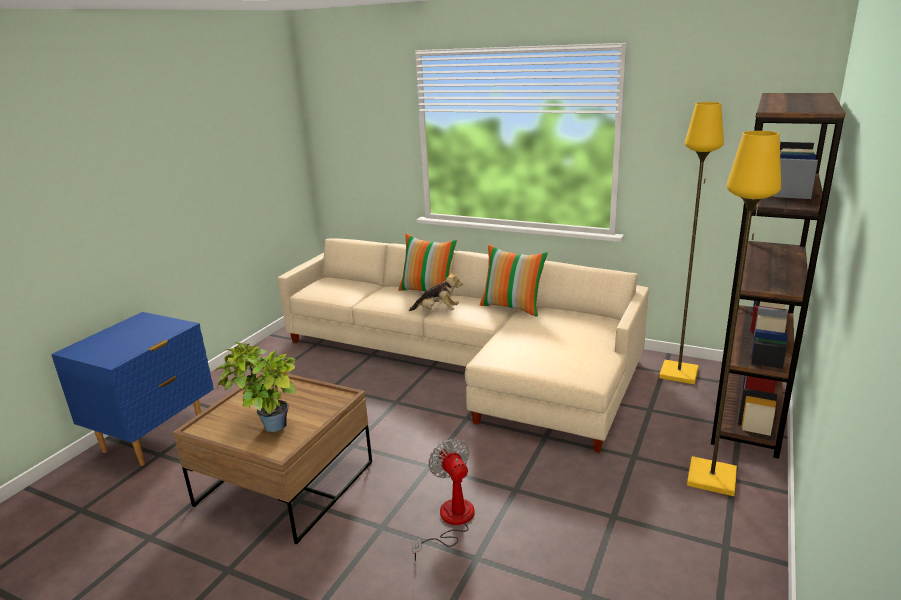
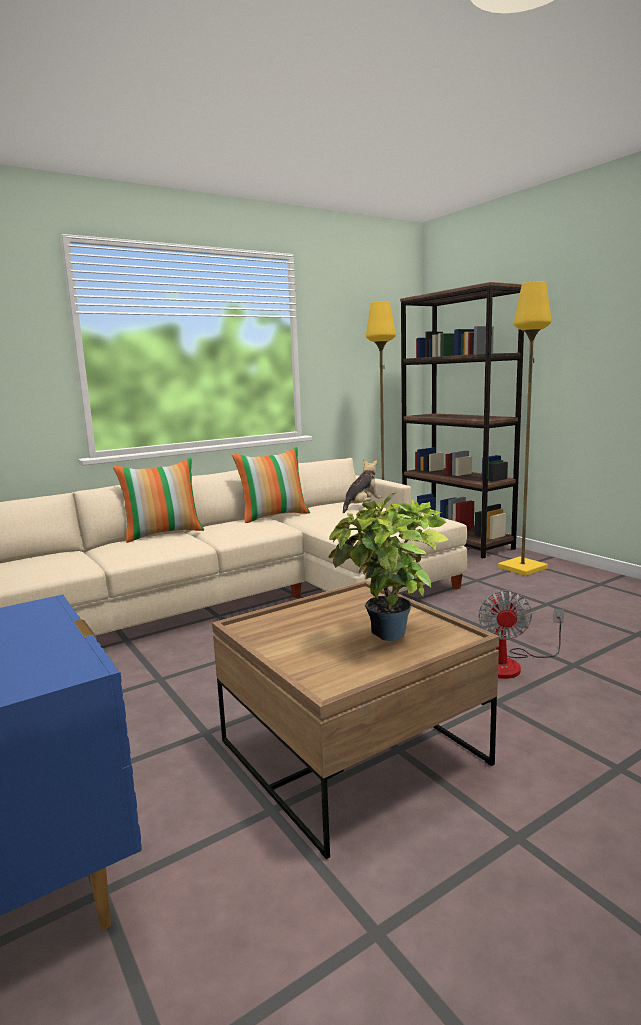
camera: 60 degrees left, 10 degrees down
plush toy [409,270,463,311] -> plush toy moved to [343,459,382,513]
fan [412,439,475,561] -> fan turned 90 degrees counterclockwise [478,591,564,679]

